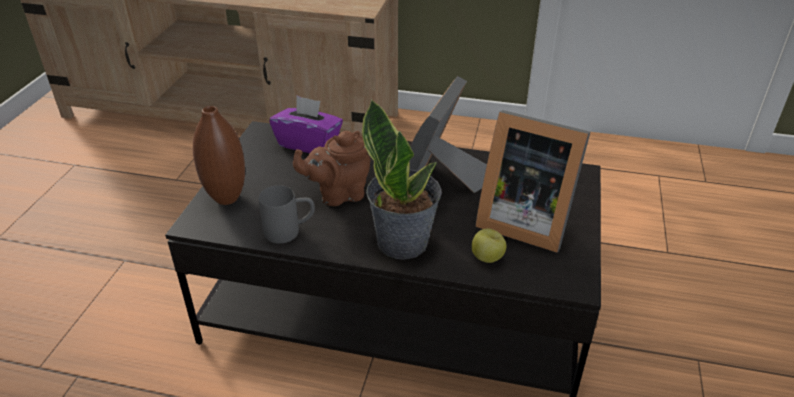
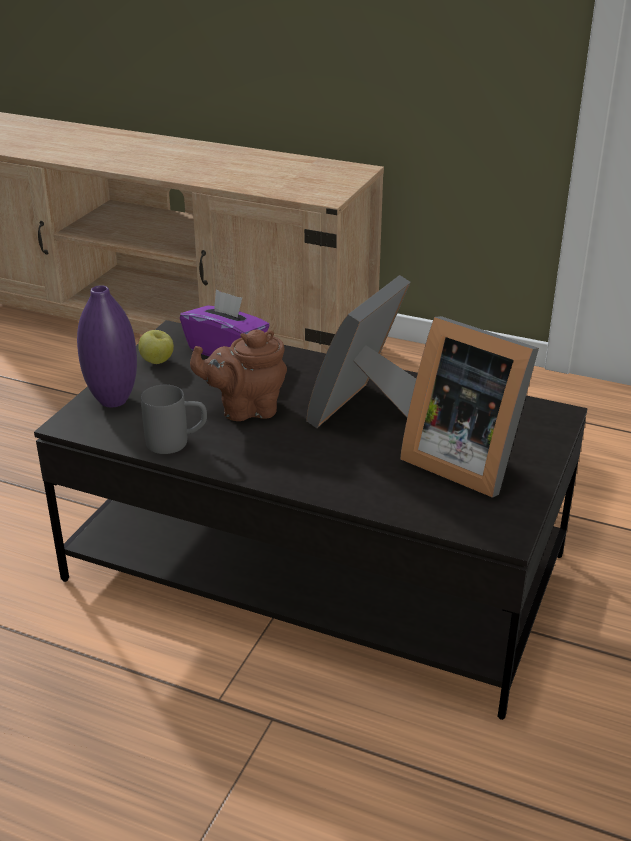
camera: 10 degrees right, 5 degrees down
brown vase [193,106,245,205] -> purple vase [77,285,137,407]
potted plant [362,99,442,260] -> none
apple [472,228,506,263] -> apple moved to [138,330,174,364]

